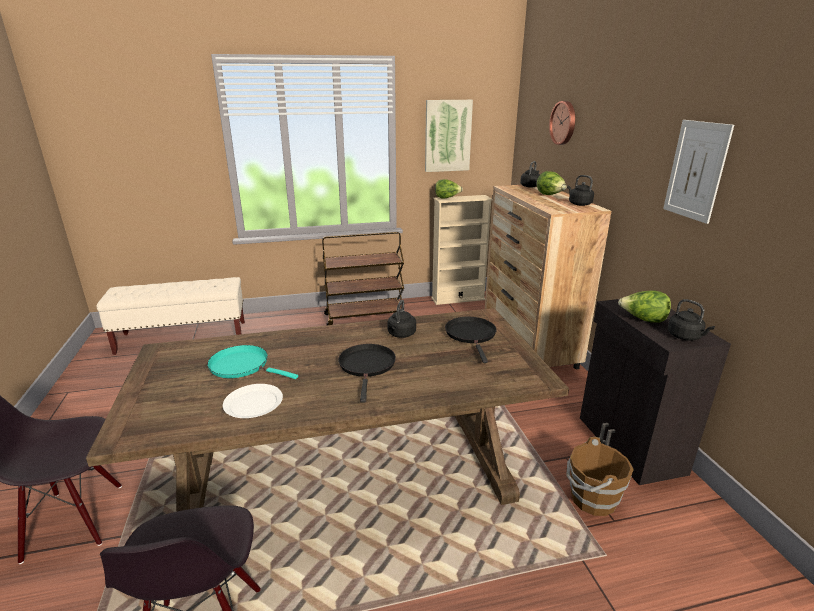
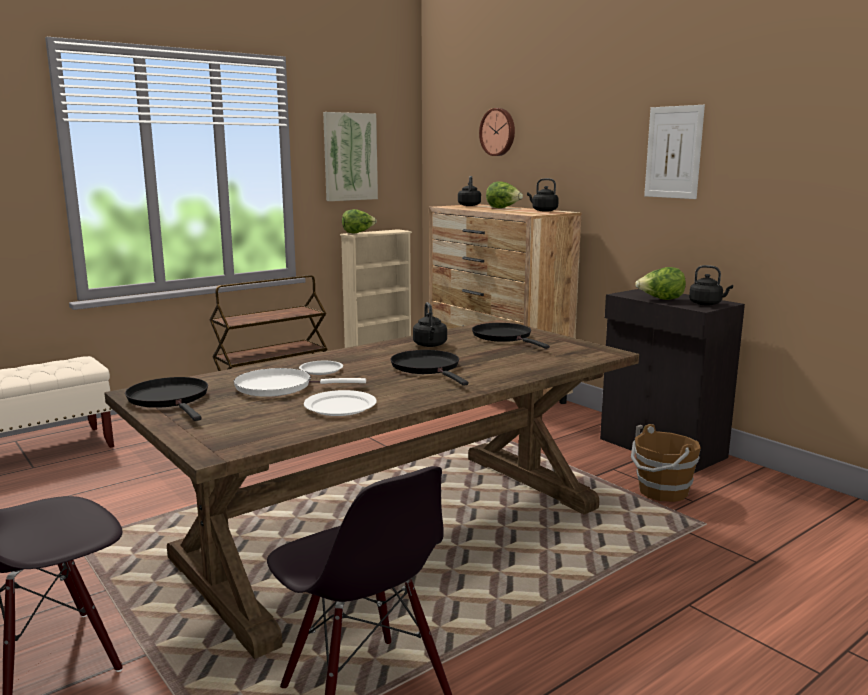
camera: 25 degrees left, 10 degrees down
turquoise frying pan [207,345,298,379] -> white frying pan [234,368,366,397]
none -> black frying pan [125,377,208,421]
none -> white plate [299,361,343,375]

